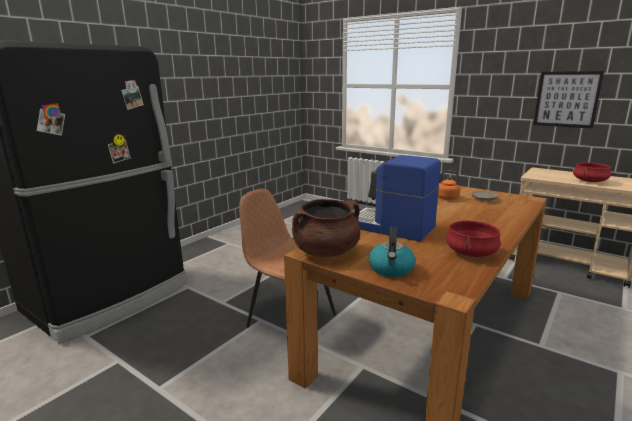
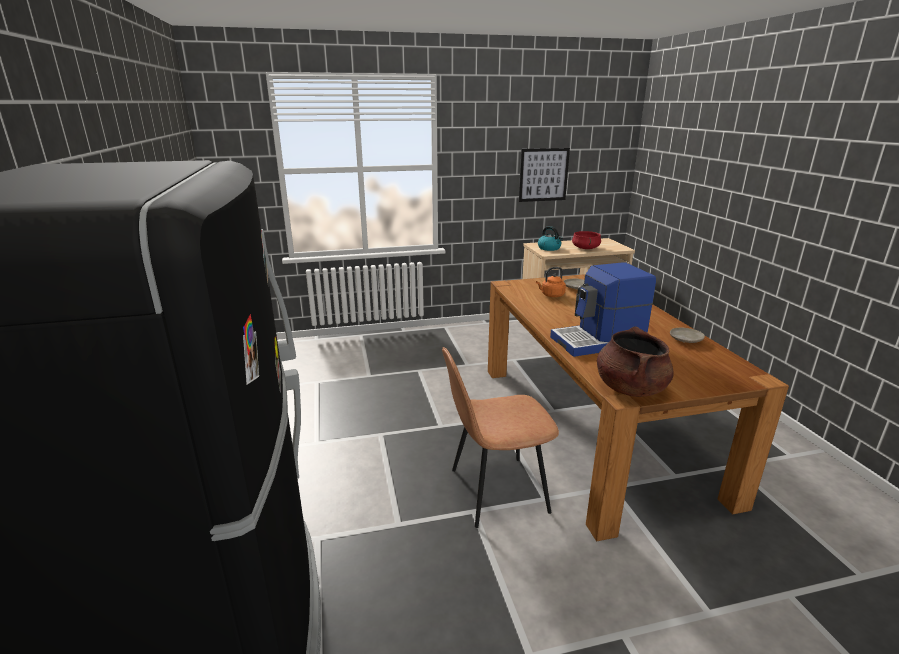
camera: 50 degrees left, 5 degrees up
kettle [369,227,416,277] -> kettle moved to [538,226,562,251]
red cooking pot [446,221,501,257] -> beige plate [670,328,705,343]

